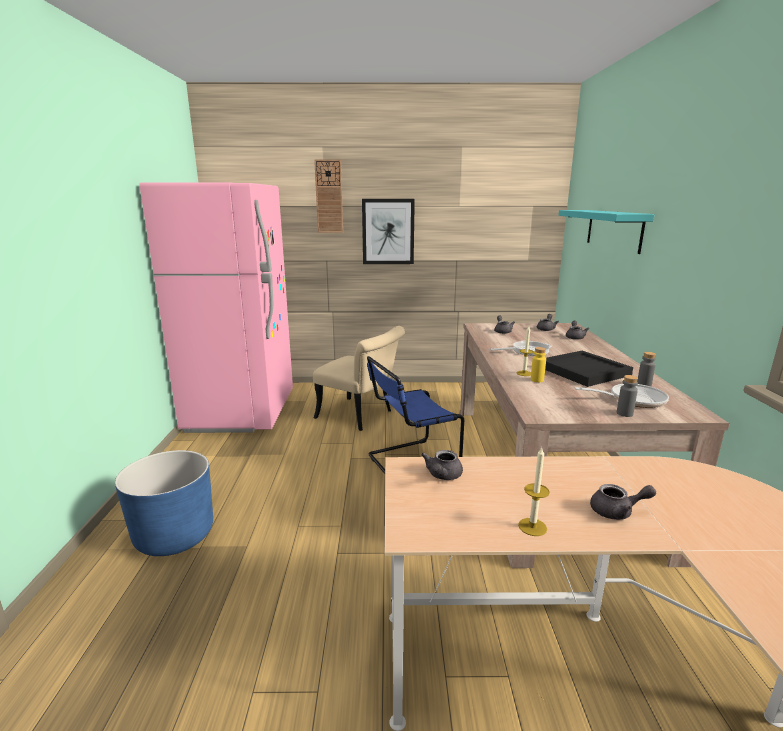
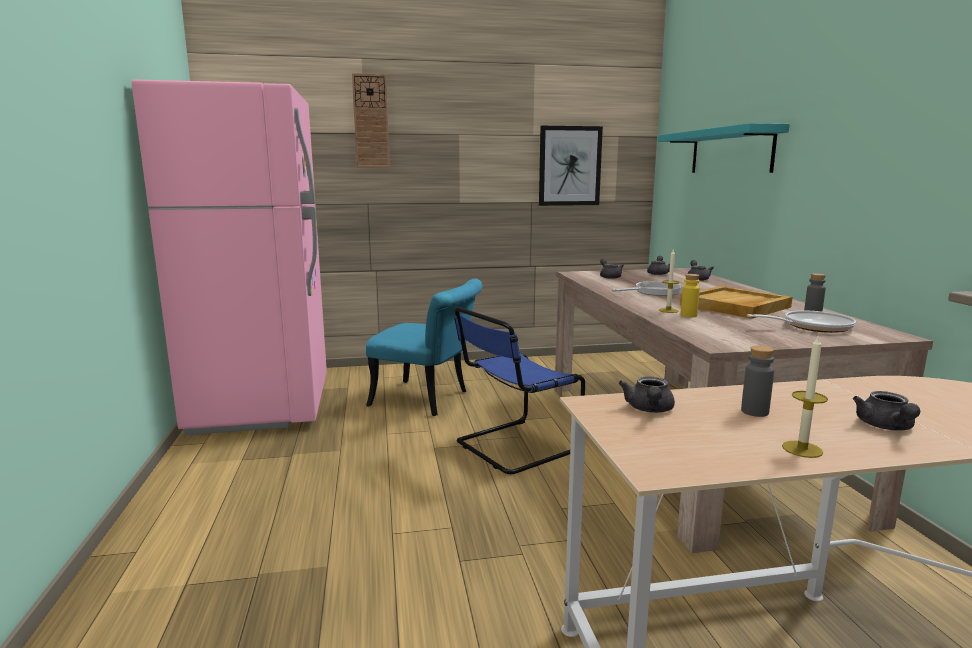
camera: 10 degrees left, 5 degrees down
blue planter [115,450,213,556] -> none
beige chair [313,326,404,431] -> turquoise chair [366,279,482,416]
picture [362,199,415,264] -> picture moved to [539,126,603,206]
black tray [545,351,633,387] -> beige tray [680,286,793,319]
grey teapot [590,484,656,520] -> grey teapot turned 105 degrees clockwise [853,391,920,431]
grey bottle [617,375,638,417] -> grey bottle moved to [741,346,774,417]

